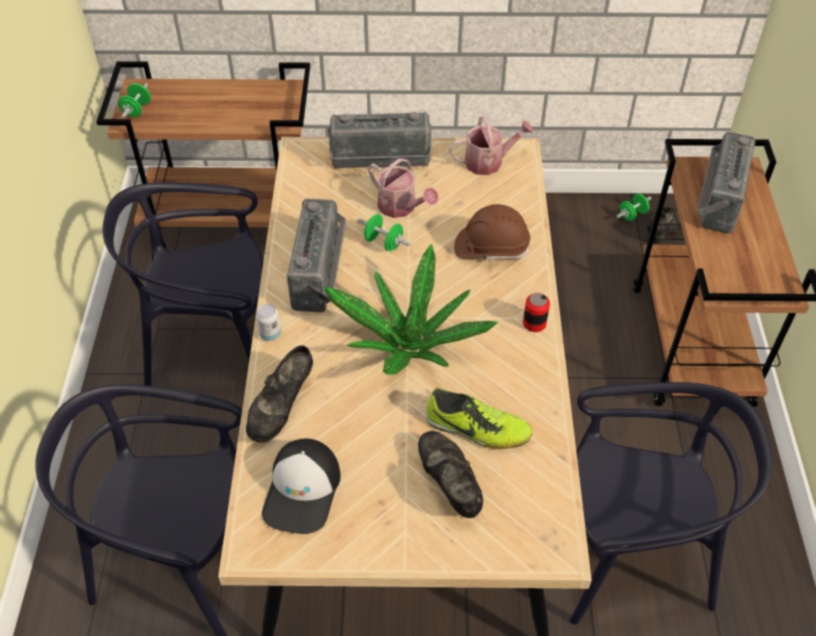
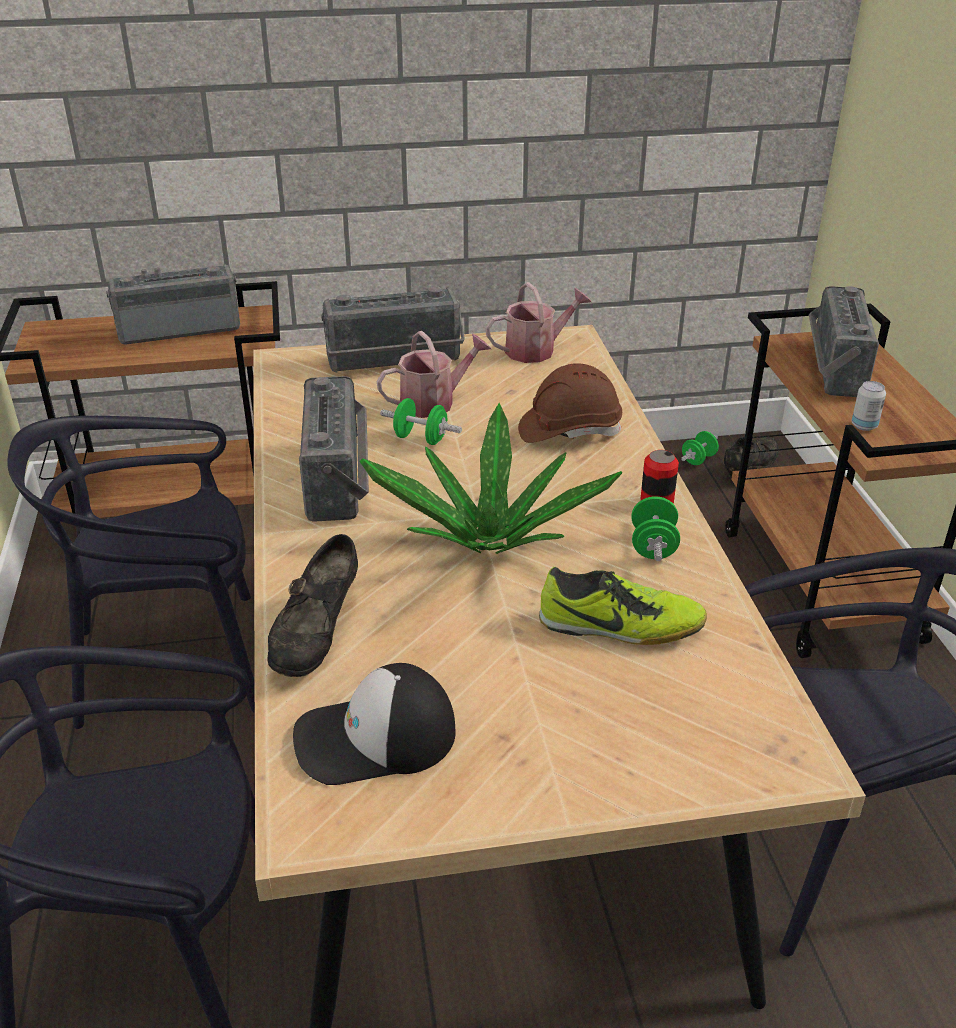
camera: 10 degrees left, 15 degrees down
green dumbbell [118,83,151,118] -> green dumbbell moved to [631,496,680,561]
can [256,304,281,341] -> can moved to [852,381,886,431]
cap [262,439,341,534] -> cap turned 75 degrees clockwise [293,663,456,785]
watering can [368,158,439,218] -> watering can turned 60 degrees counterclockwise [377,331,491,418]
black shoe [418,431,483,518] -> none
none -> radio [106,264,240,345]

